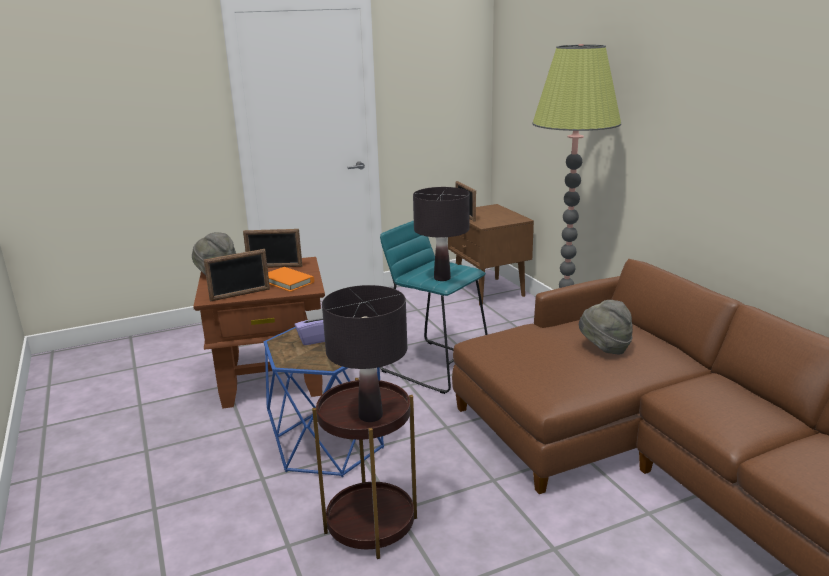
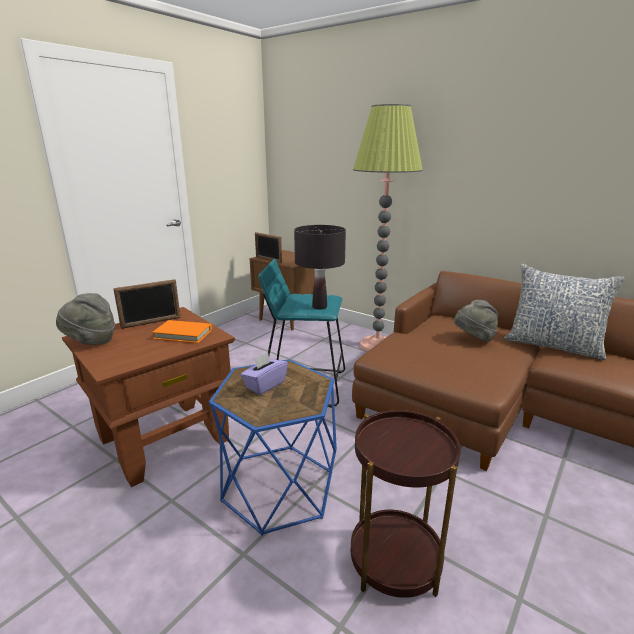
camera: 30 degrees left, 0 degrees up
picture frame [204,249,270,302] -> none
black table lamp [322,285,407,422] -> none
none -> pillow [504,264,625,360]

